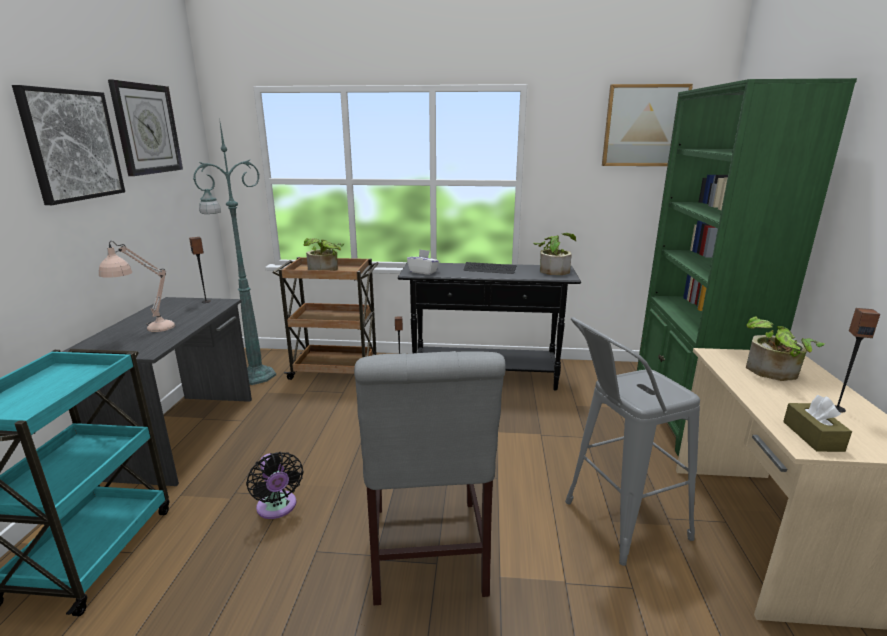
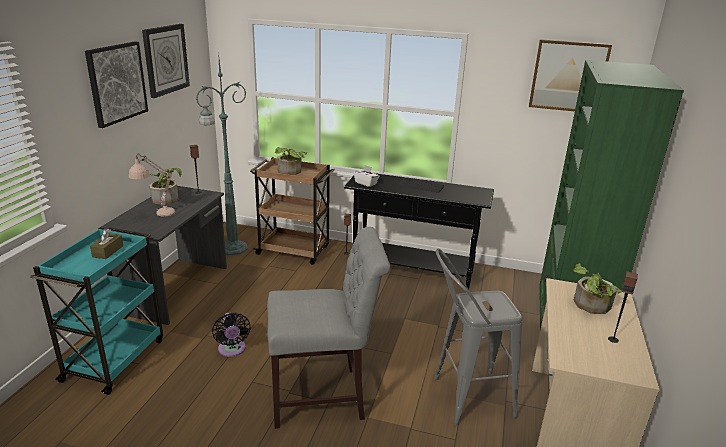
camera: 10 degrees right, 5 degrees up
grey chair [354,351,505,605] -> grey chair turned 105 degrees counterclockwise [267,227,390,429]
potted plant [533,233,576,275] -> potted plant moved to [149,168,182,205]
brown tissue box [783,395,852,452] -> brown tissue box moved to [90,229,123,259]

